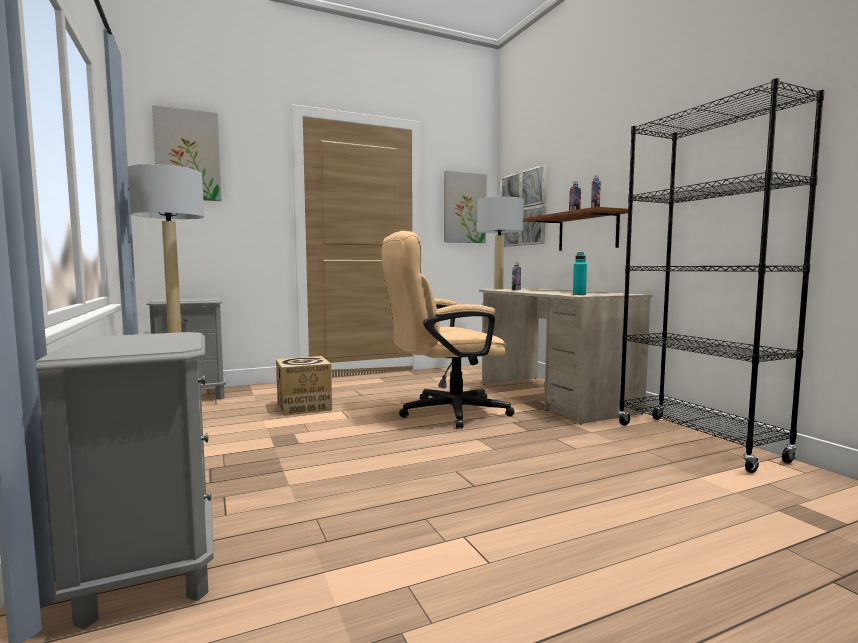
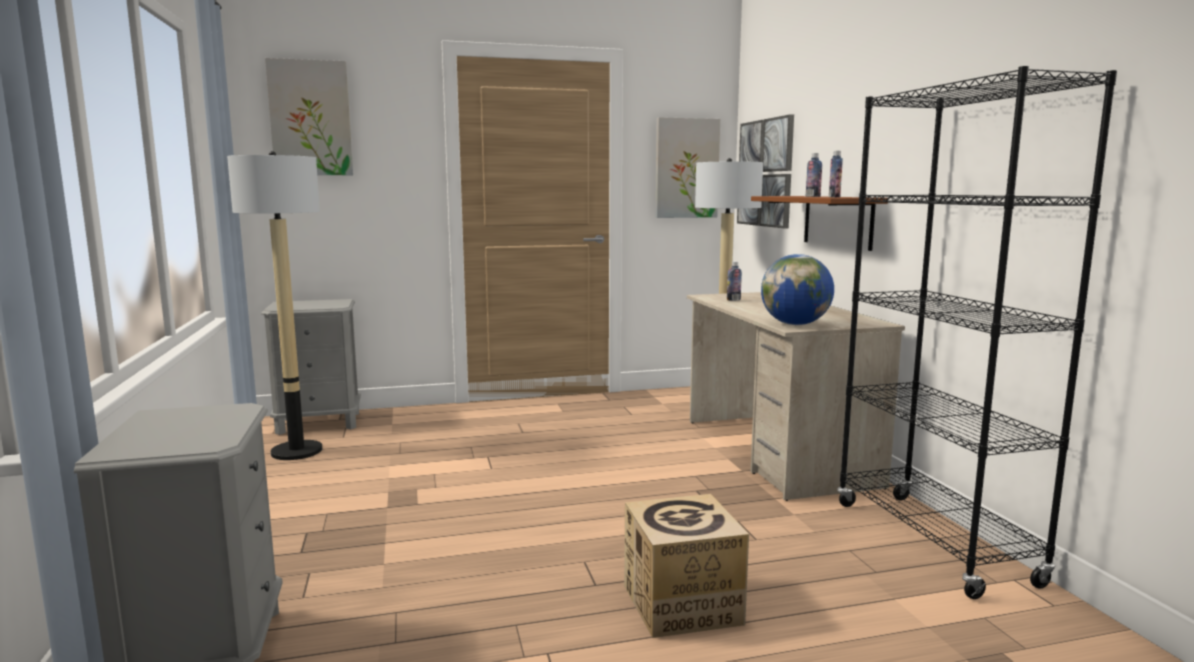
camera: 10 degrees right, 5 degrees up
cardboard box [276,356,332,416] -> cardboard box moved to [624,494,749,638]
beige office chair [382,231,515,429] -> none
turquoise bottle [573,252,587,295] -> globe [761,254,834,325]

